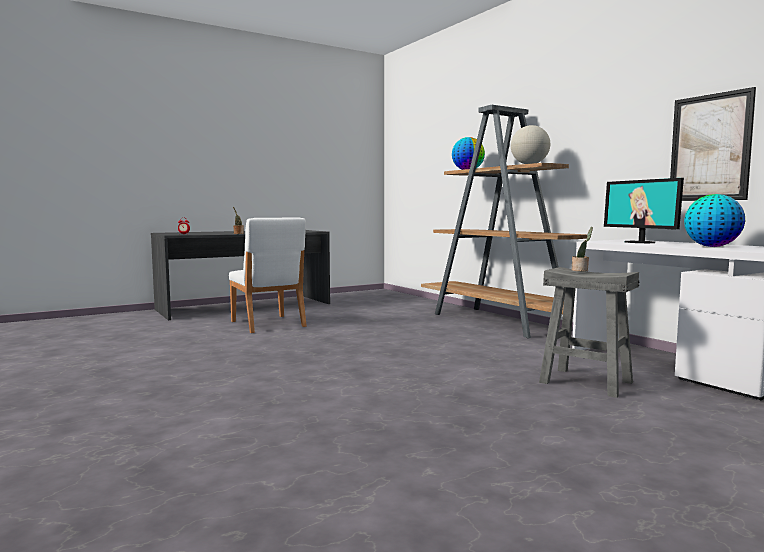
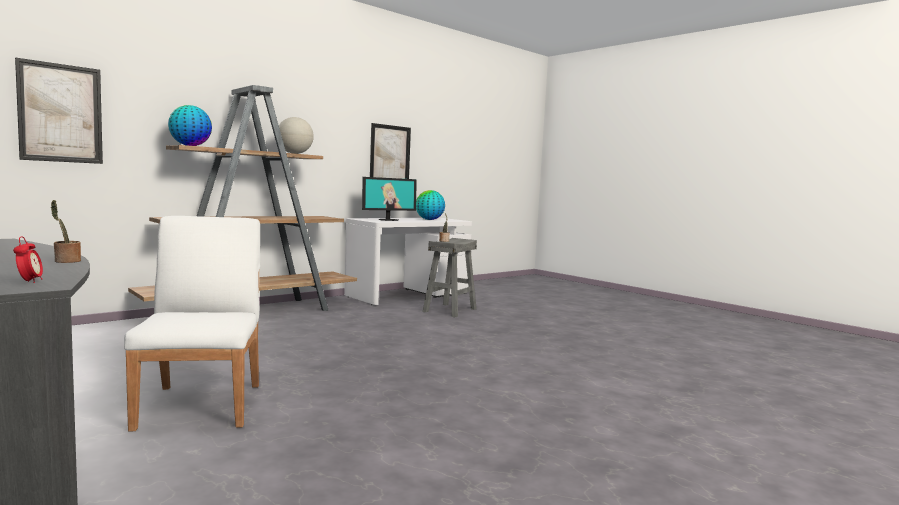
camera: 100 degrees left, 0 degrees up
white chair [229,217,307,333] -> white chair turned 60 degrees counterclockwise [124,216,260,432]
none -> picture [15,58,103,164]

